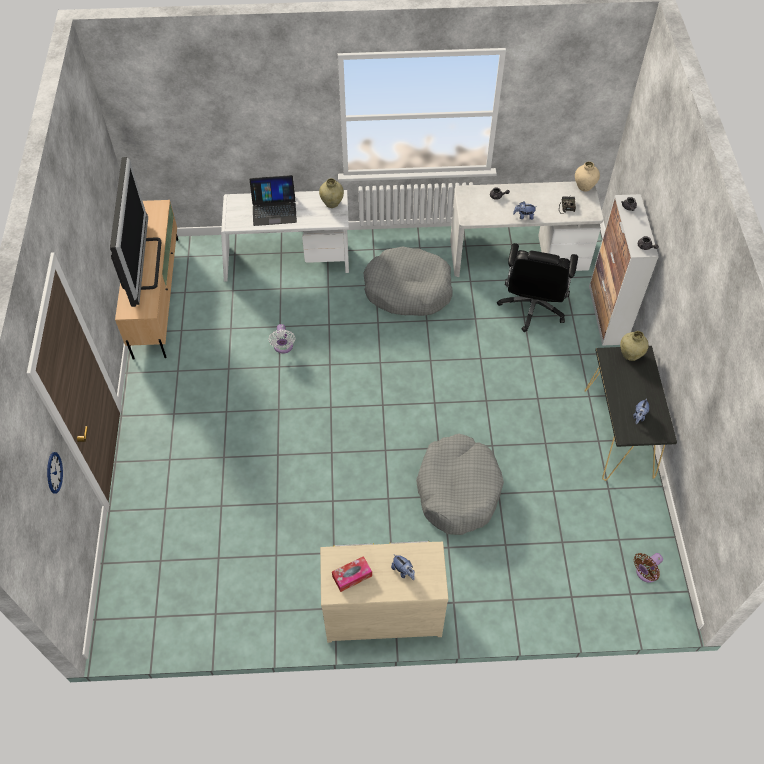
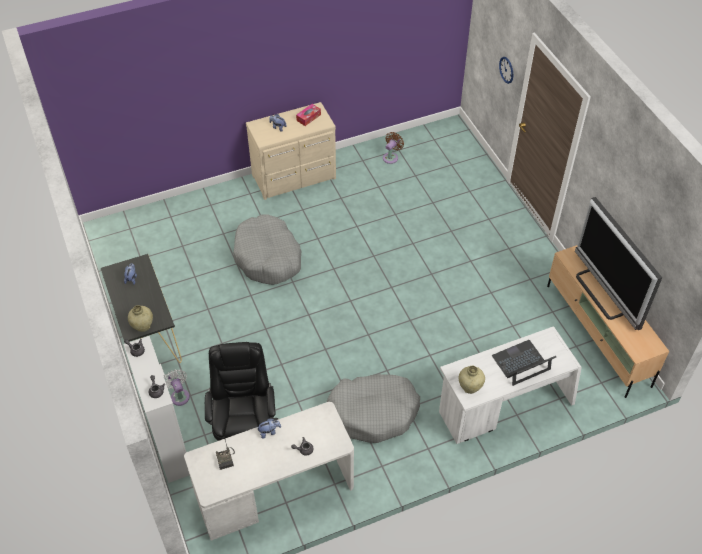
camera: 160 degrees right, 5 degrees down
white fan [268,324,295,354] -> white fan moved to [164,369,190,406]
beige vase [575,162,600,192] -> none
brown fan [634,553,663,583] -> brown fan moved to [383,132,404,164]

